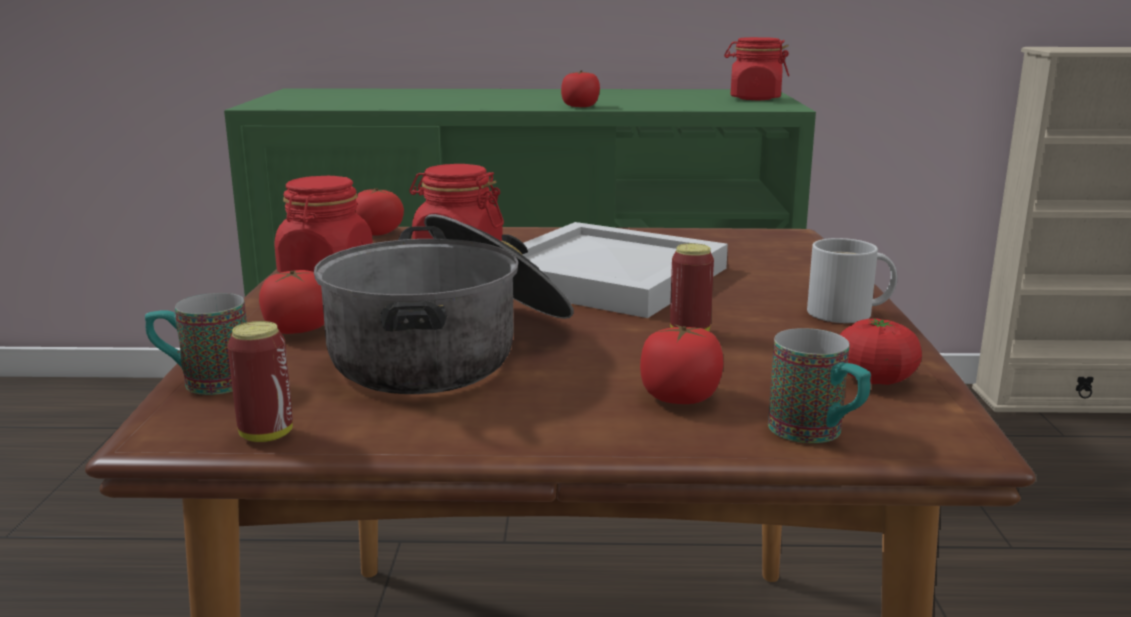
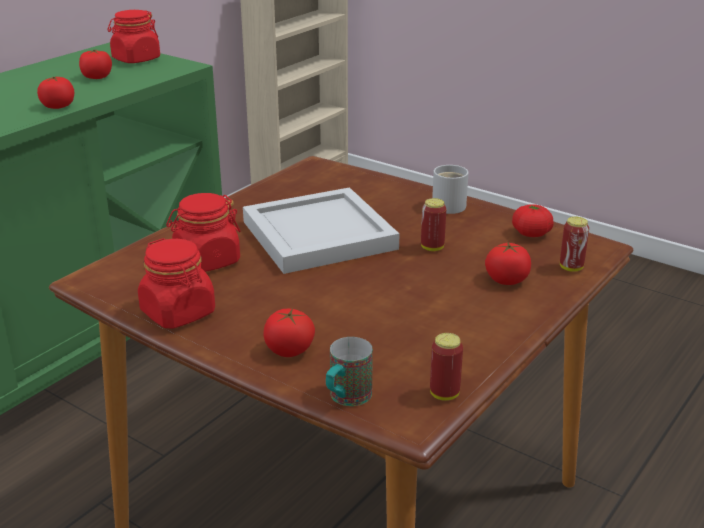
camera: 55 degrees left, 10 degrees up
cooking pot [314,214,573,394] -> none
tomato [355,188,404,236] -> tomato moved to [79,50,112,79]
mug [768,328,871,443] -> can [560,217,589,272]

